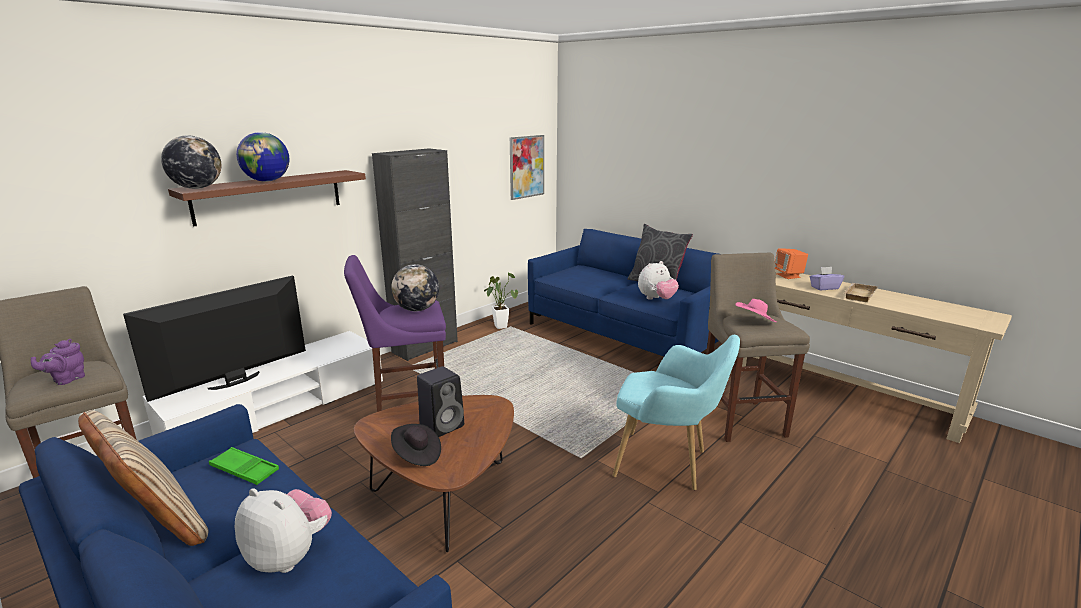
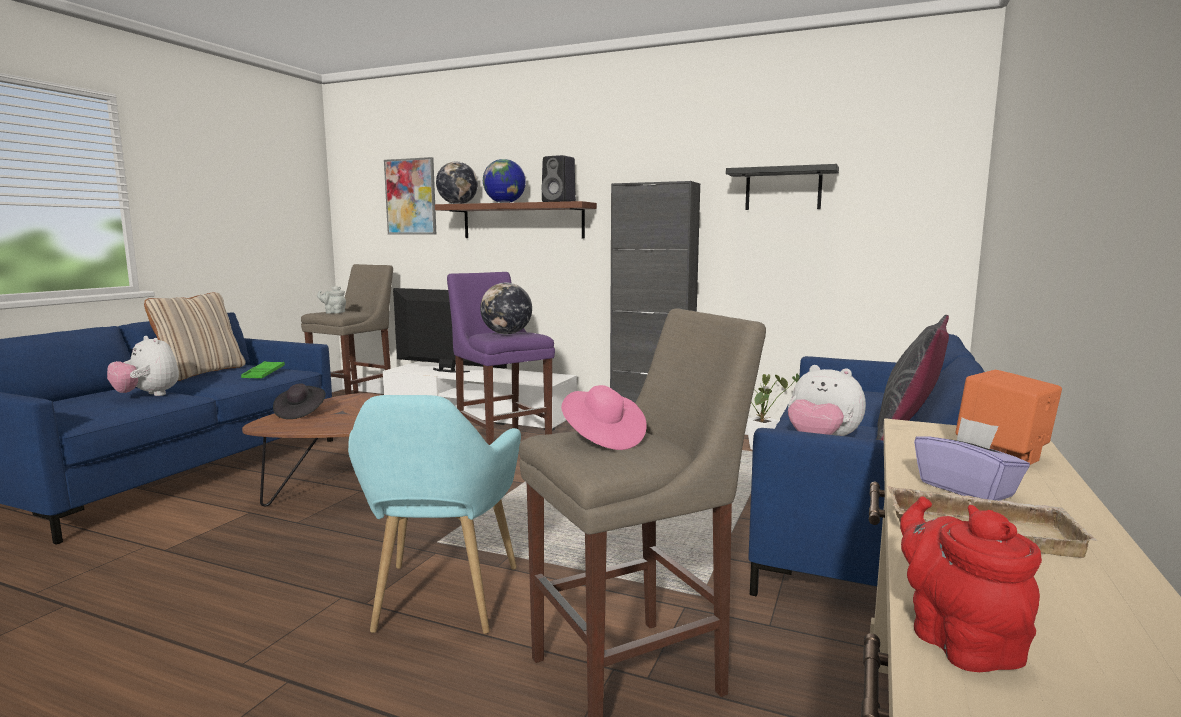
camera: 70 degrees right, 10 degrees down
purple teapot [31,339,85,385] -> grey teapot [317,286,346,314]
plush toy [235,488,332,573] -> plush toy turned 120 degrees clockwise [107,336,179,396]
black speaker [417,366,464,437] -> black speaker moved to [541,155,576,202]
picture [510,135,544,200] -> picture moved to [384,157,437,235]
none -> black shelf [726,164,839,210]
none -> red teapot [900,496,1042,672]

